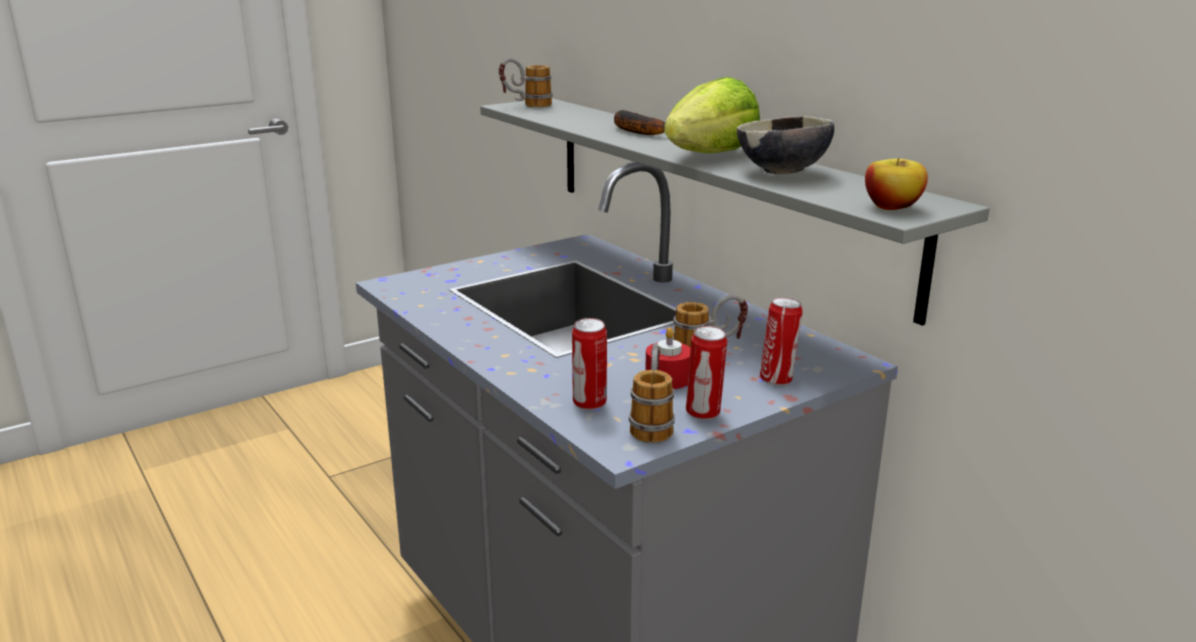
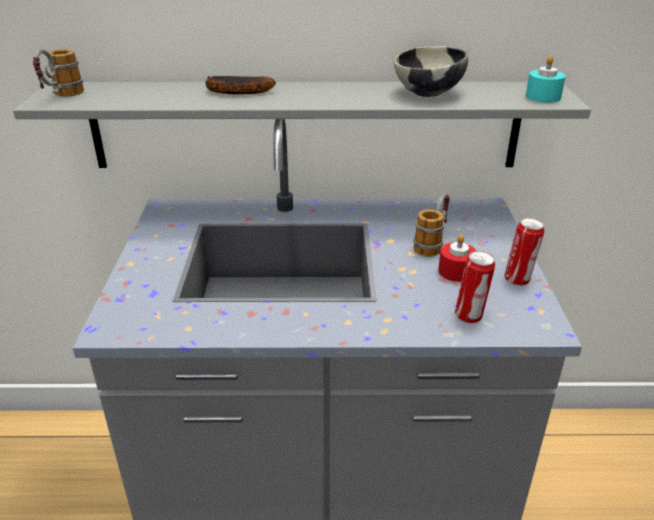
camera: 55 degrees left, 10 degrees up
mug [629,343,675,443] -> none
lettuce [664,77,760,153] -> none
can [760,297,803,386] -> none
apple [865,158,928,210] -> turquoise candle [526,55,566,103]

